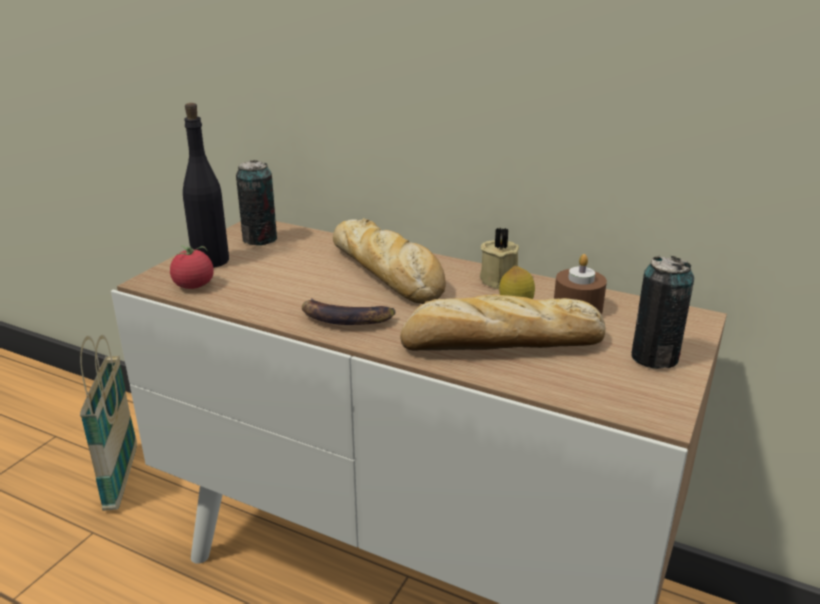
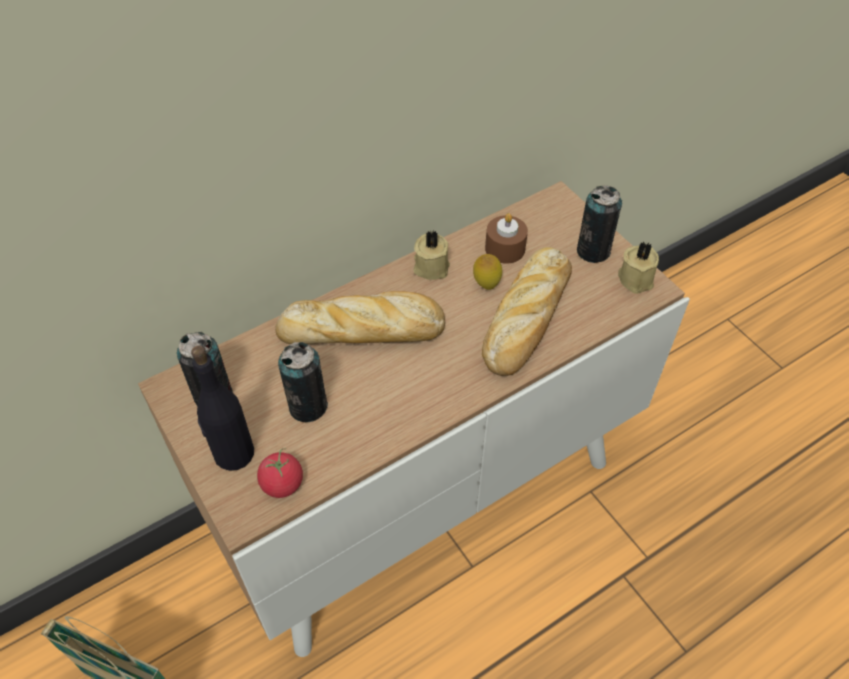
camera: 60 degrees left, 25 degrees up
banana [302,298,396,325] -> none
none -> can [278,342,328,422]
none -> beige candle [618,241,659,294]

